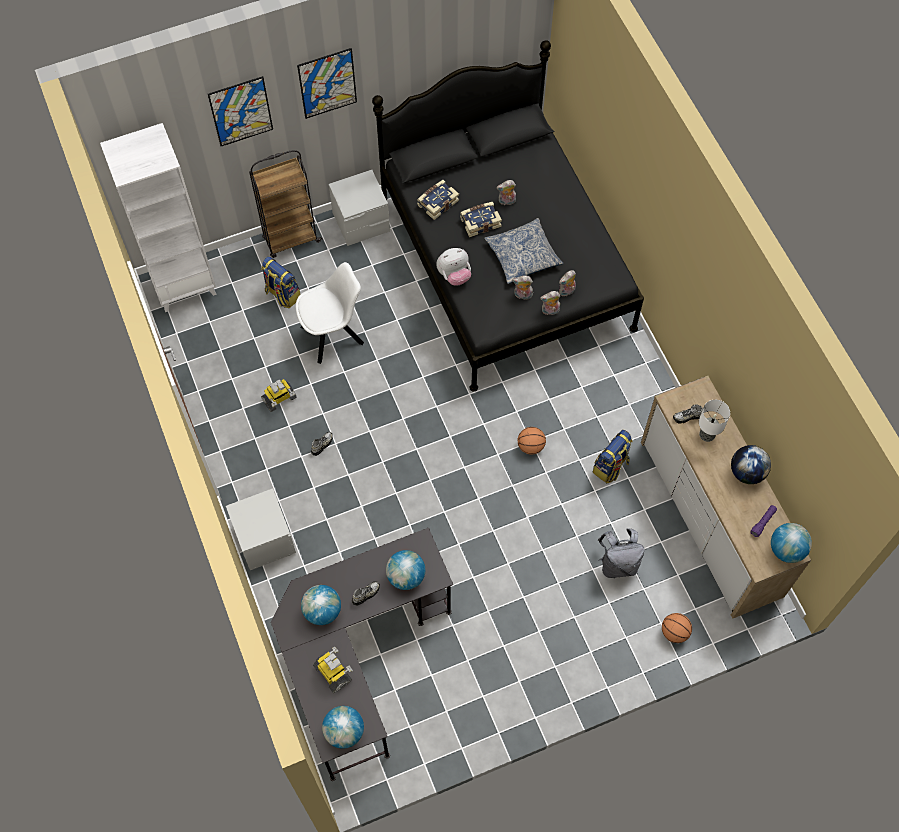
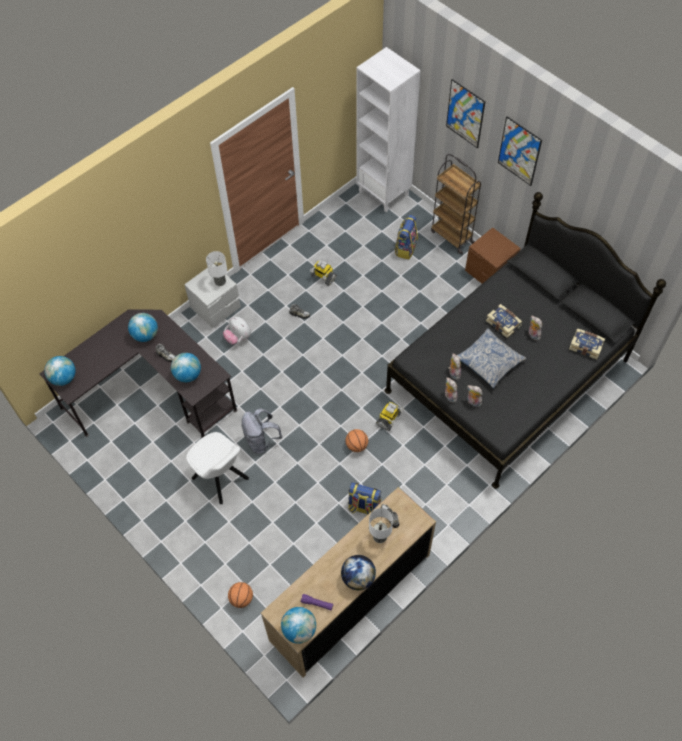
camera: 70 degrees right, 5 degrees down
white chair [296,262,364,364] -> white chair moved to [186,432,249,504]
toy robot [313,647,353,693] -> toy robot moved to [376,402,404,431]
white nightstand [329,170,390,246] -> brown nightstand [465,227,521,284]
book [417,180,459,220] -> book moved to [569,329,605,359]
plush toy [436,248,471,286] -> plush toy moved to [223,317,251,344]
grey backpack [598,528,644,579] -> grey backpack moved to [242,408,282,454]
none -> table lamp [206,251,227,286]

